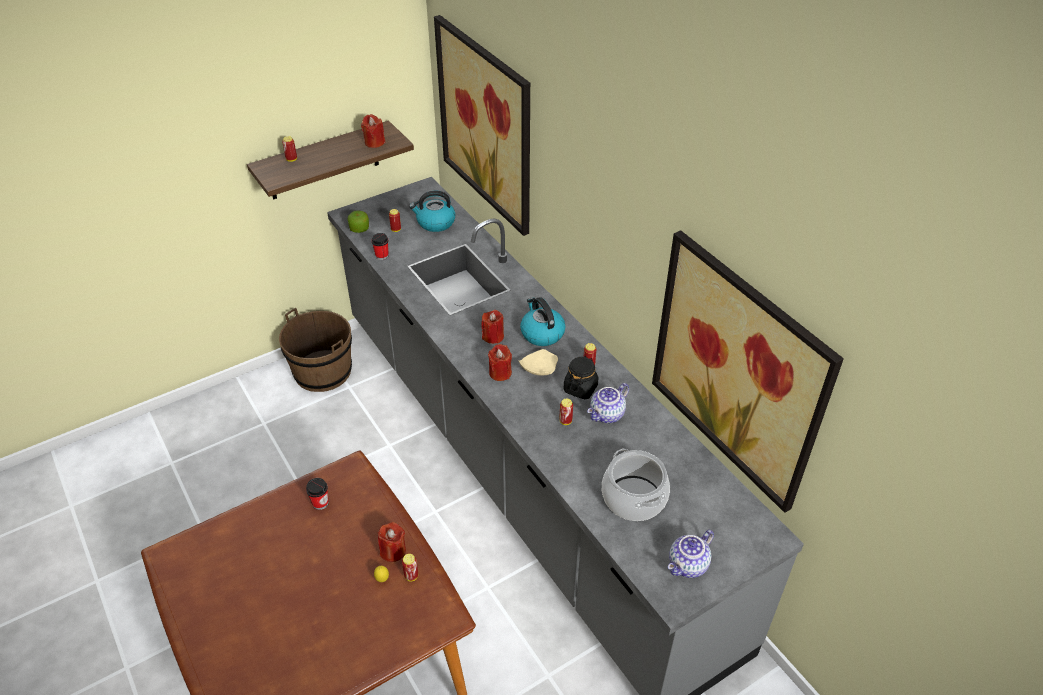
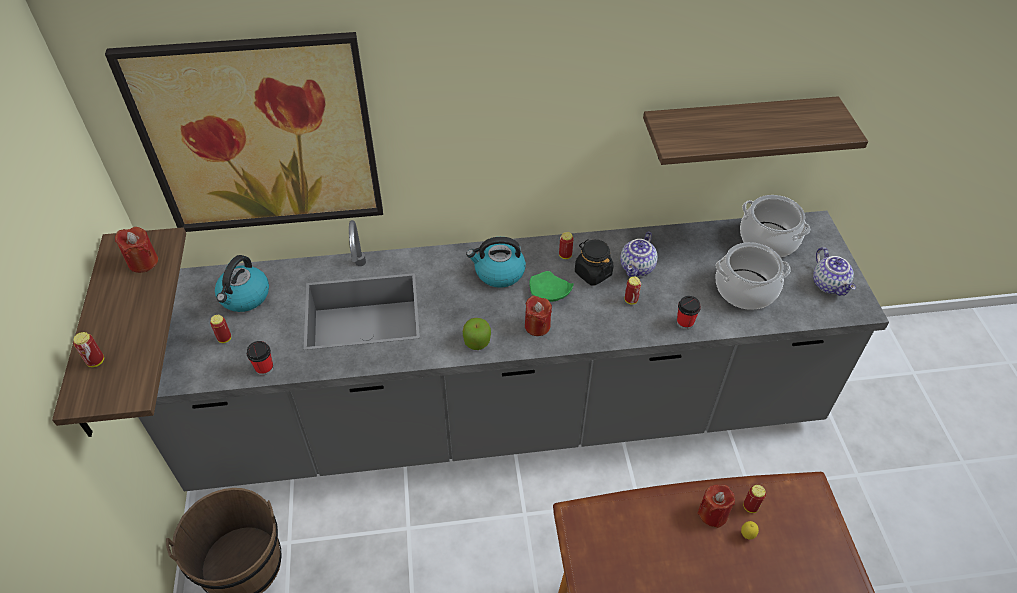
camera: 65 degrees left, 5 degrees up
cup [306,478,329,510] -> cup moved to [677,296,701,329]
apple [348,210,369,233] -> apple moved to [463,318,491,350]
red candle [481,310,504,344] -> none
beige plate [519,349,558,376] -> green plate [529,271,574,302]
teapot [587,383,629,423] -> teapot turned 45 degrees clockwise [620,231,658,277]
picture [652,230,844,513] -> shelf [643,96,868,165]
none -> cooking pot [740,195,811,257]

